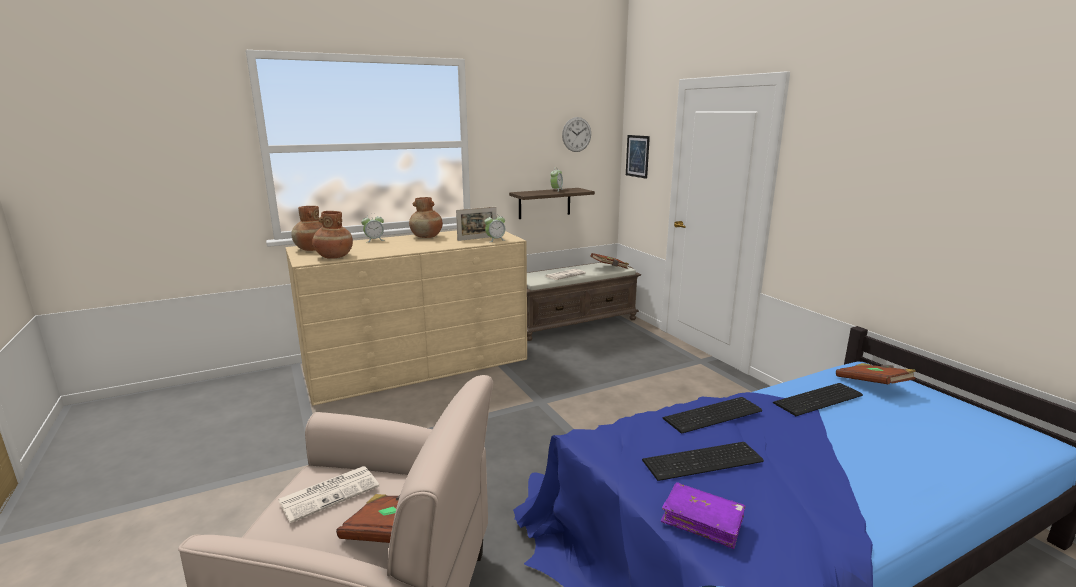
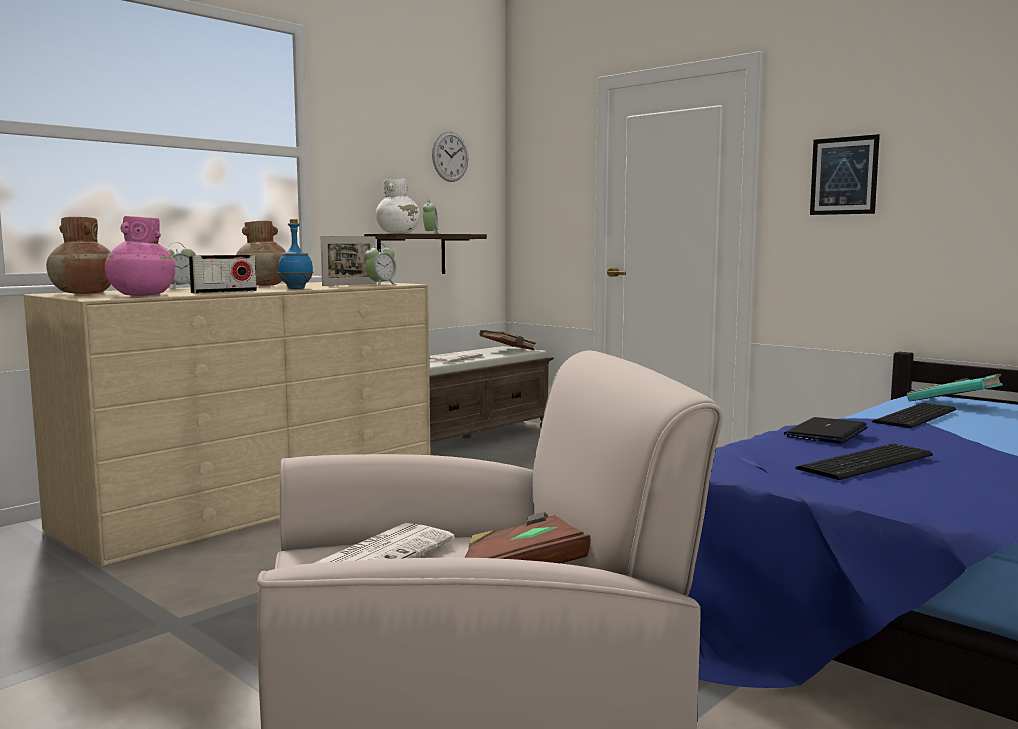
camera: 20 degrees left, 10 degrees down
brown vase [312,211,353,259] -> pink vase [105,216,175,296]
picture [626,135,650,179] -> picture moved to [810,134,880,215]
purple book [661,482,746,549] -> none
keyboard [662,397,762,434] -> laptop [784,417,867,444]
brown book [836,363,916,384] -> turquoise book [907,374,1003,402]
none -> radio [189,255,257,294]
none -> blue bottle [278,219,313,289]
none -> white vase [376,179,420,233]

